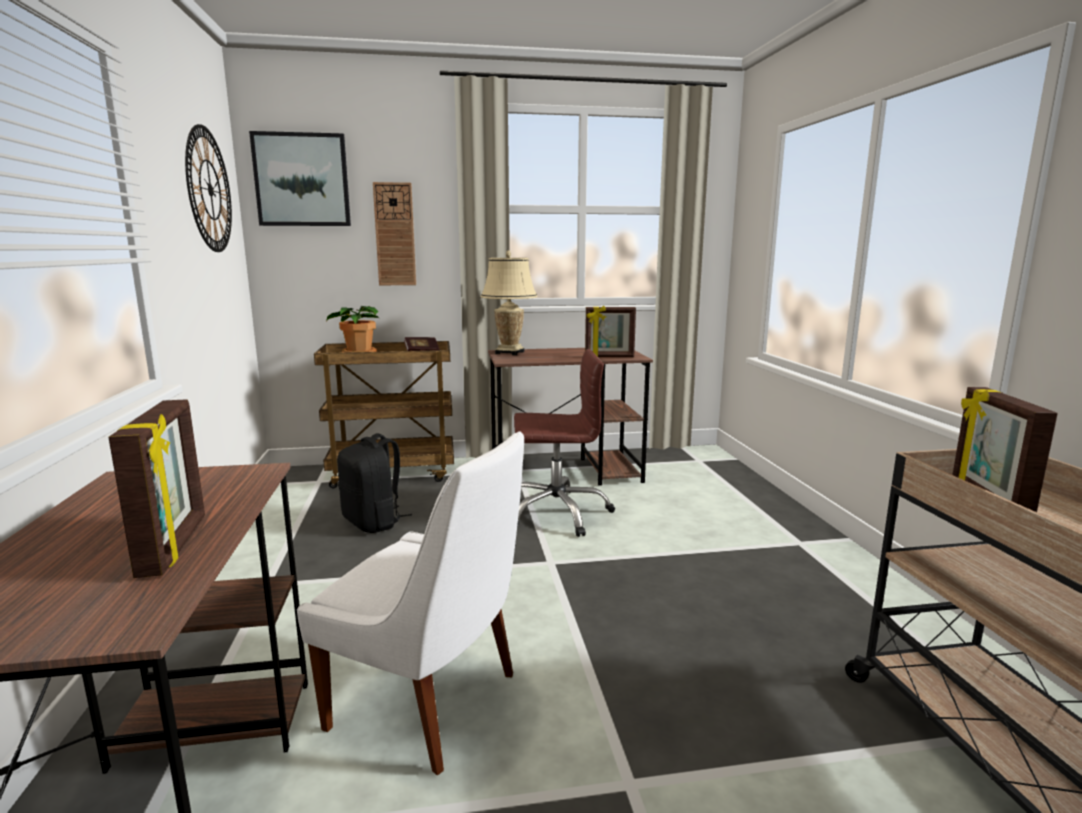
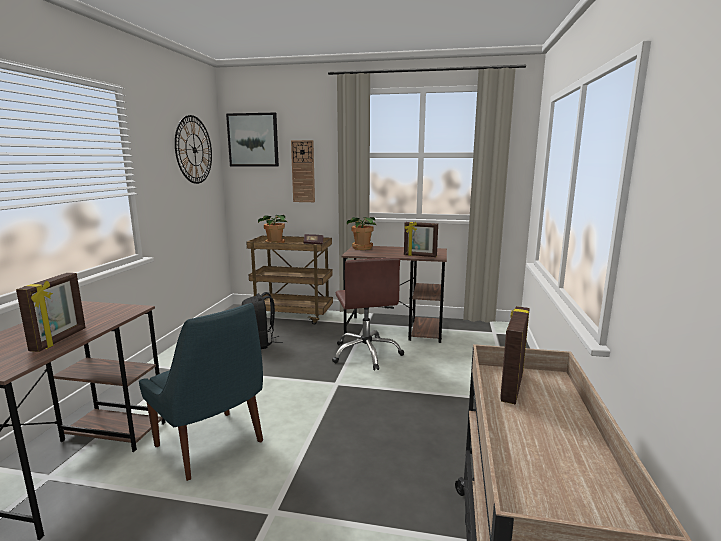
camera: 20 degrees right, 0 degrees up
white chair [297,431,524,775] -> blue chair [139,303,263,481]
beige table lamp [481,251,538,355] -> potted plant [347,217,376,250]
brown office chair [514,349,615,537] -> brown office chair turned 60 degrees clockwise [332,258,404,370]

